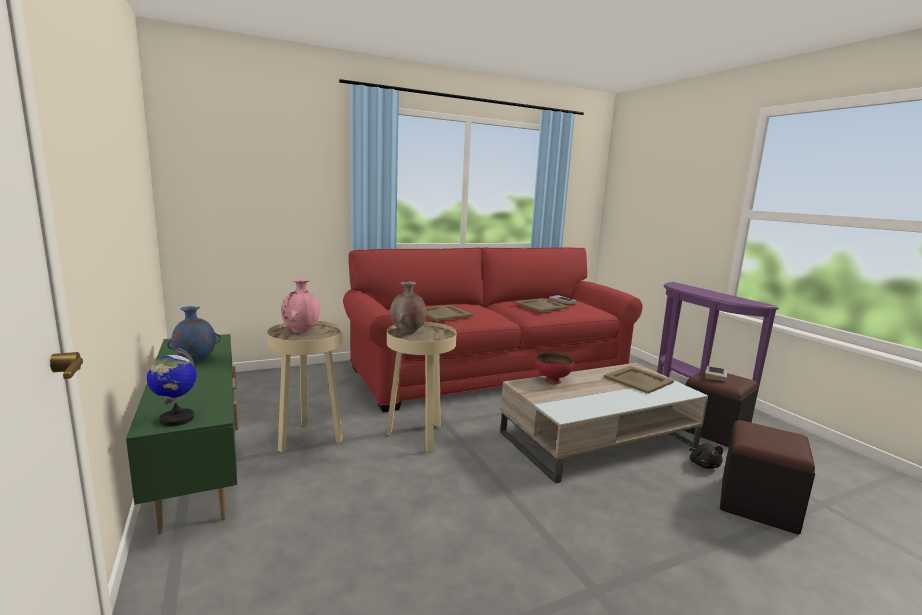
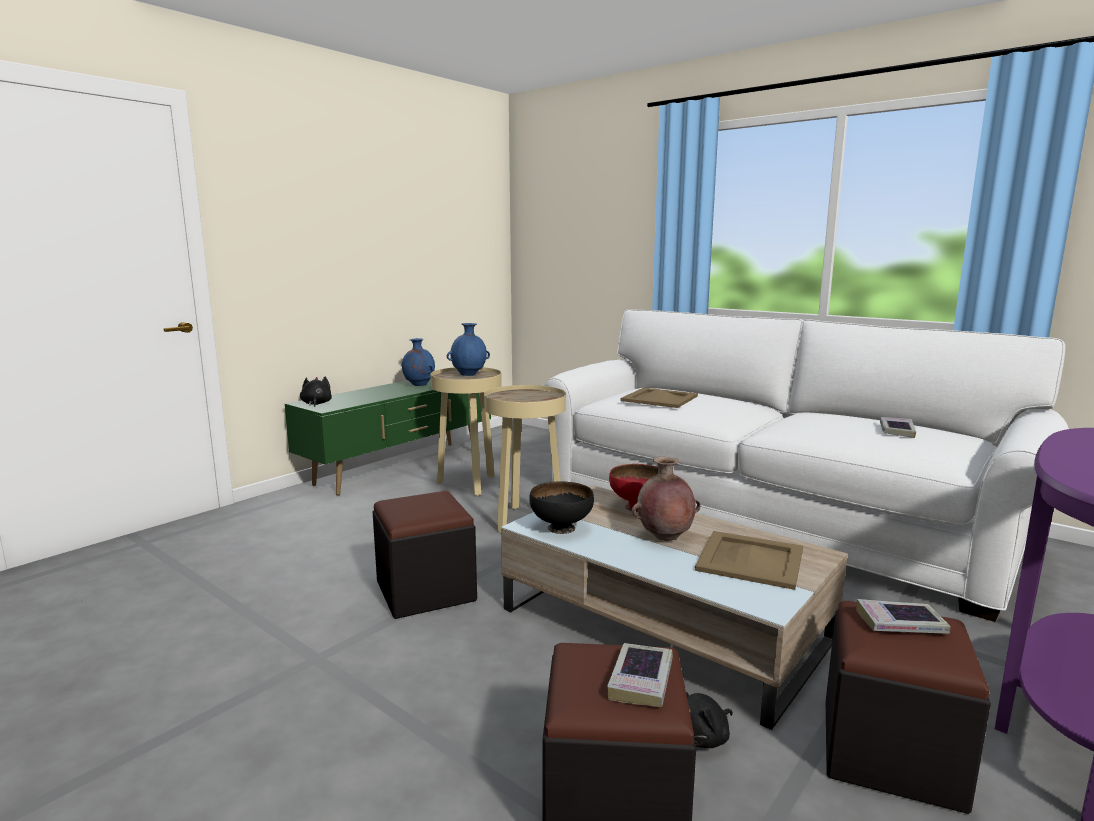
camera: 65 degrees right, 0 degrees up
globe [147,348,197,426] -> black plush toy [300,376,332,407]
pink vase [281,279,320,333] -> blue vase [447,323,490,376]
red sofa [343,247,642,412] -> white sofa [544,309,1069,622]
brown vase [390,282,427,334] -> brown vase moved to [632,456,701,541]
beige tray [515,298,570,312] -> none
none -> black ottoman [373,491,477,619]
none -> black bowl [529,481,594,534]
none -> book [607,643,673,707]

